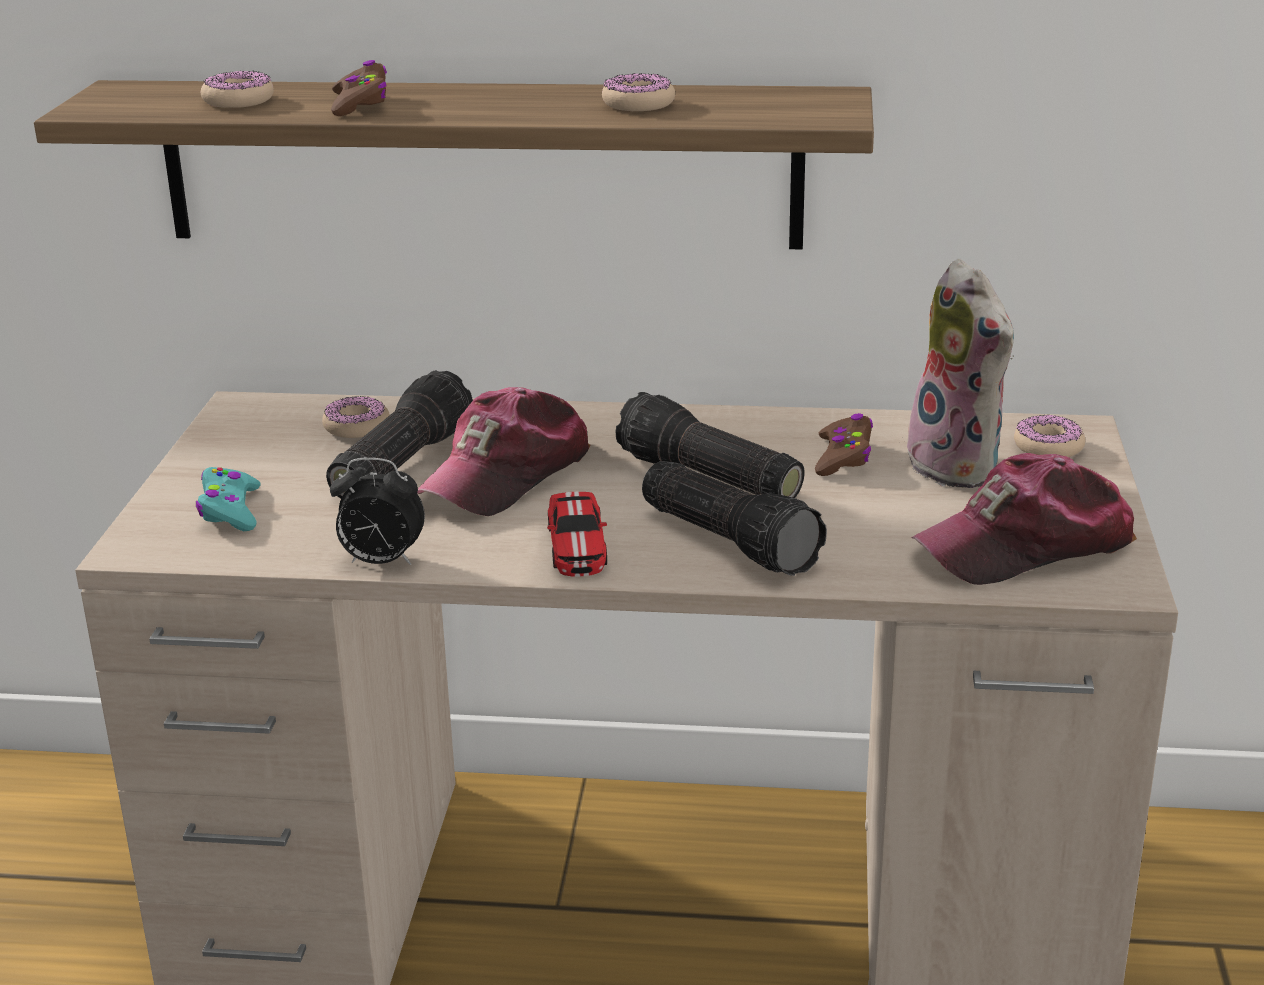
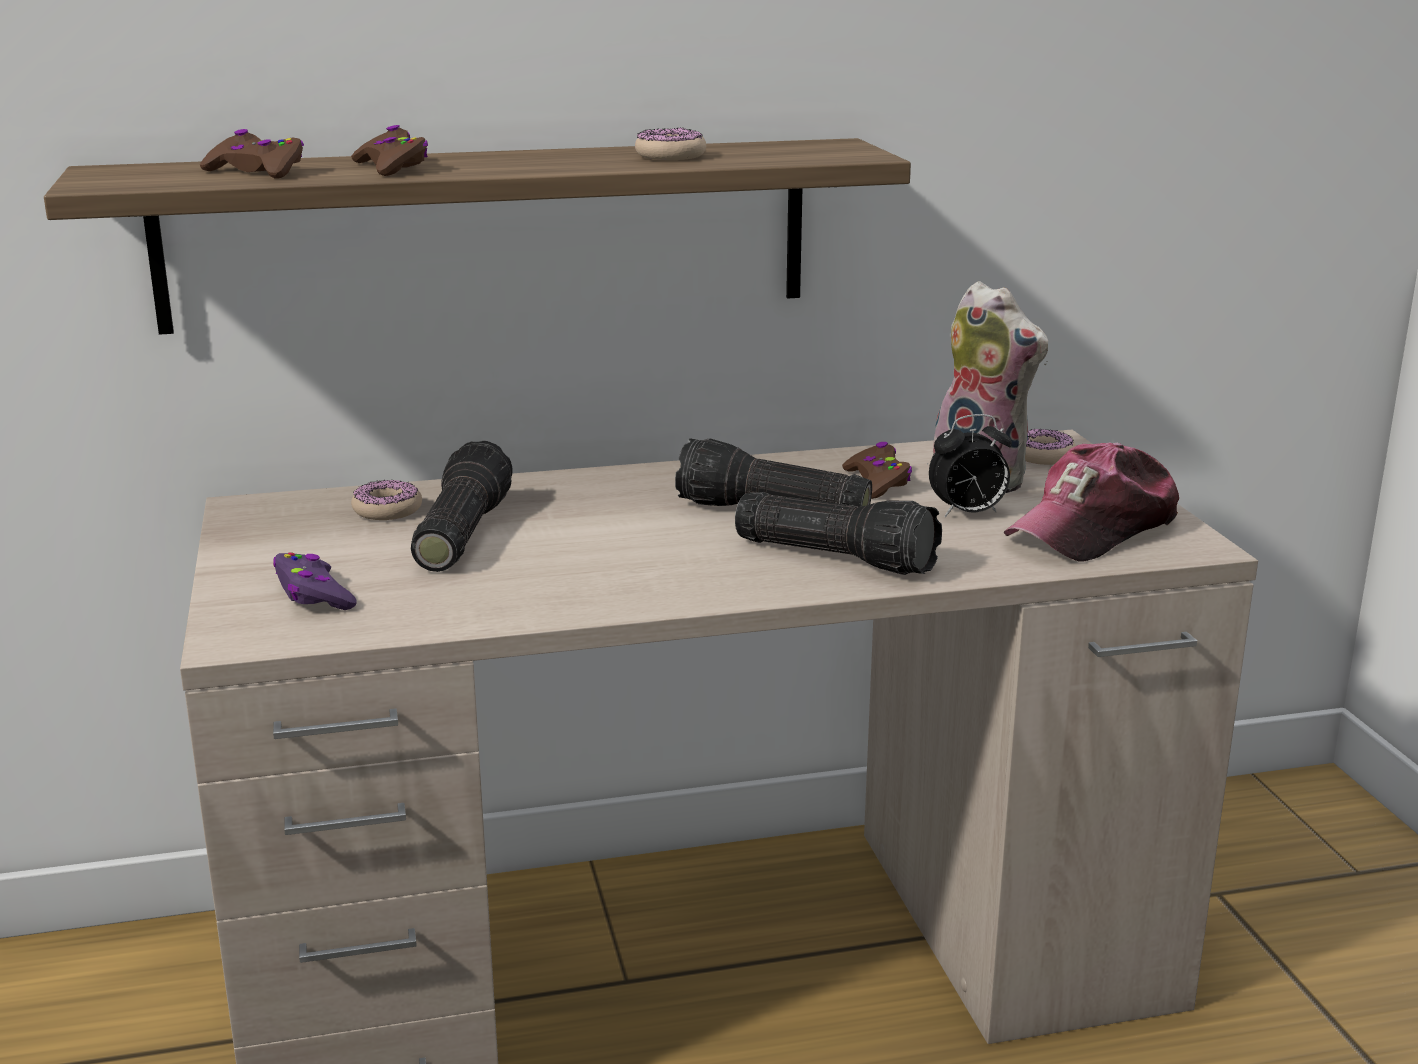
camera: 20 degrees left, 5 degrees down
turquoise game controller [196,467,261,531] -> purple game controller [273,552,357,610]
donut [201,70,274,108] -> brown game controller [200,129,304,179]
alarm clock [330,458,425,565] -> alarm clock moved to [929,414,1012,517]
cap [417,387,591,516] -> none
toy car [547,492,607,577] -> none

